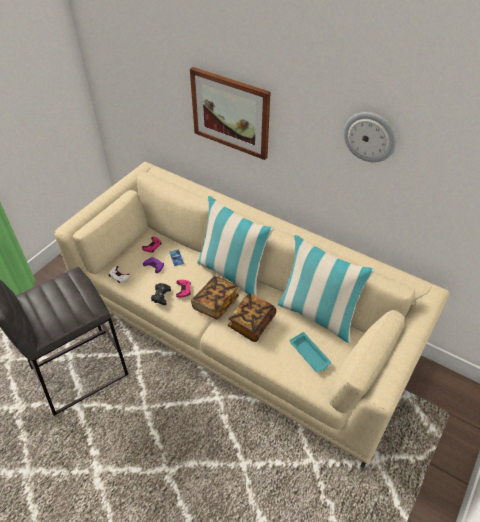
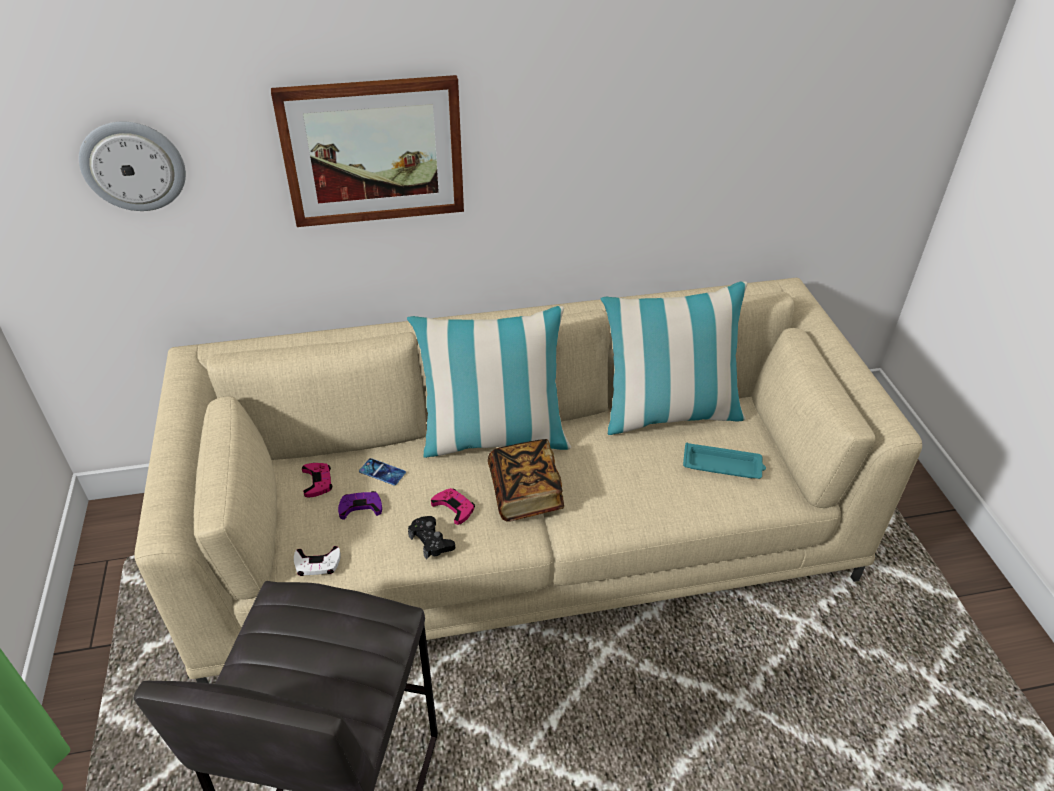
camera: 45 degrees left, 5 degrees down
book [228,293,276,342] -> none
wall clock [344,112,396,162] -> wall clock moved to [79,122,186,211]

